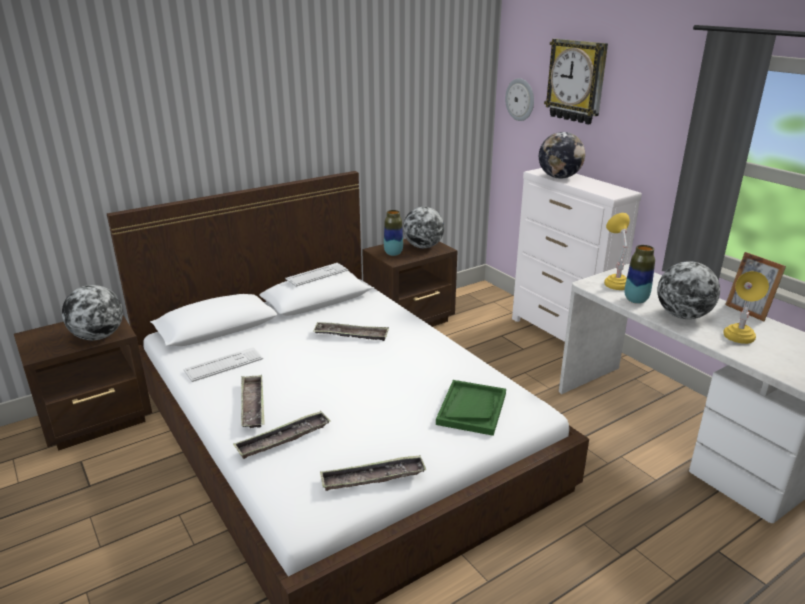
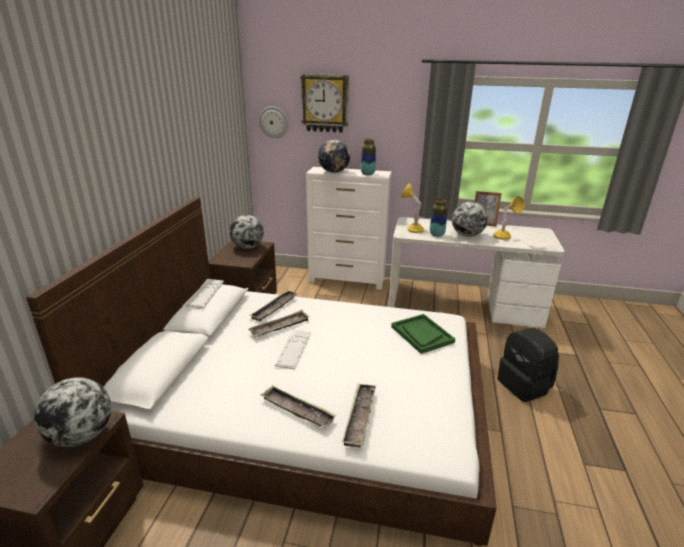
camera: 45 degrees left, 0 degrees up
keyboard [184,347,263,382] -> keyboard moved to [275,329,311,370]
tray [320,455,427,491] -> tray moved to [250,291,298,321]
vase [384,210,403,256] -> vase moved to [361,139,376,175]
none -> black backpack [497,328,559,402]

